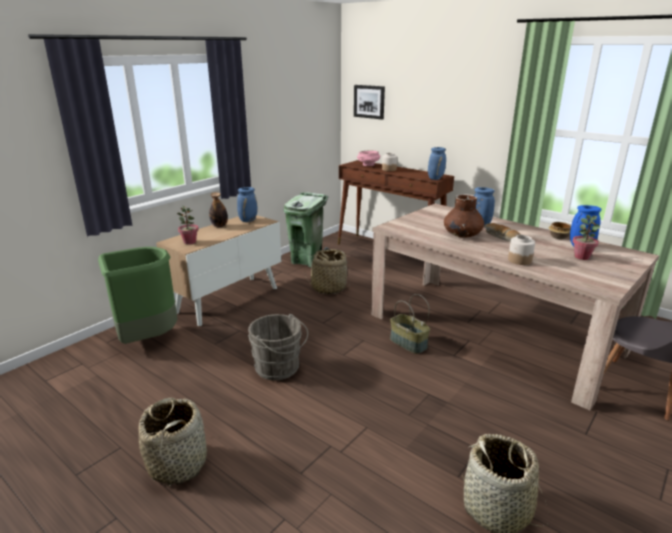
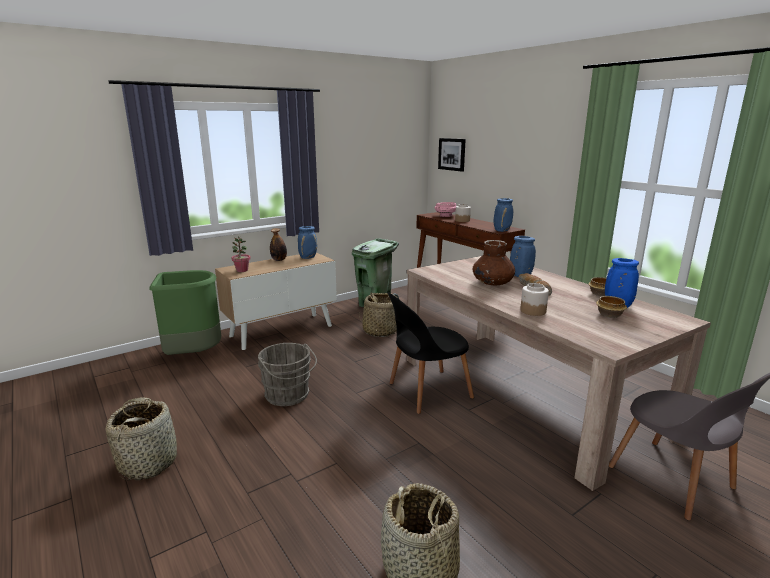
camera: 15 degrees right, 5 degrees down
basket [390,294,430,354] -> black chair [387,292,474,414]
potted plant [572,215,600,260] -> bowl [596,296,627,318]

